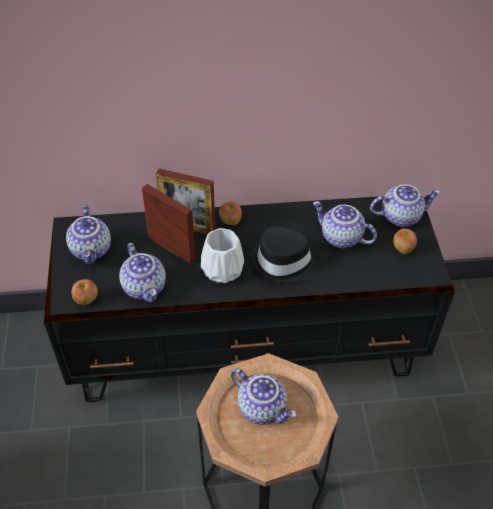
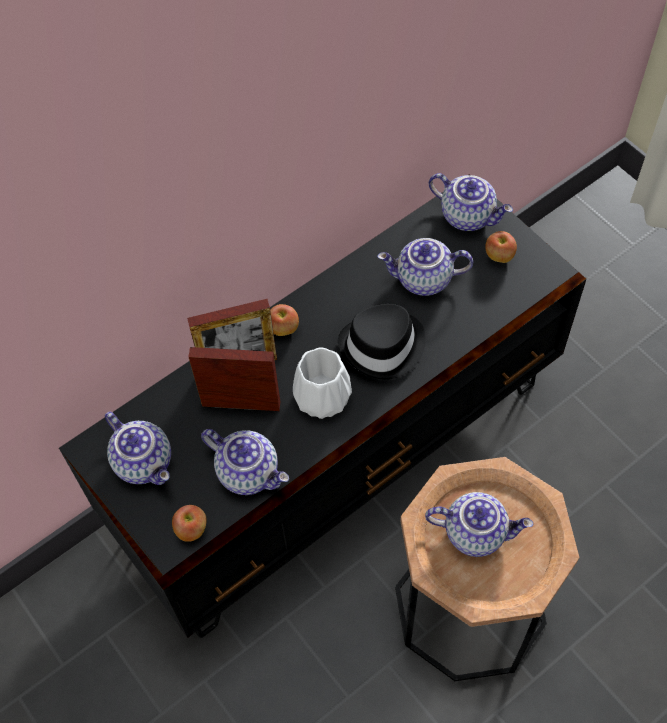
camera: 30 degrees left, 10 degrees up
teapot [370,184,440,227] -> teapot turned 75 degrees clockwise [429,173,513,231]

